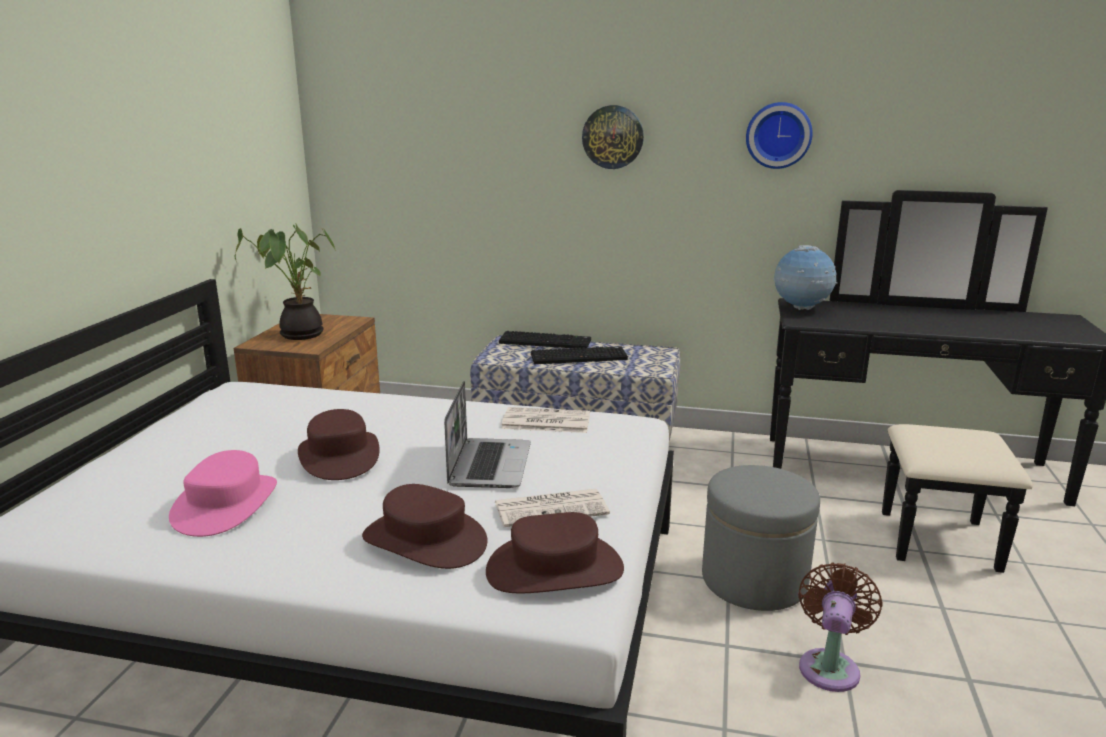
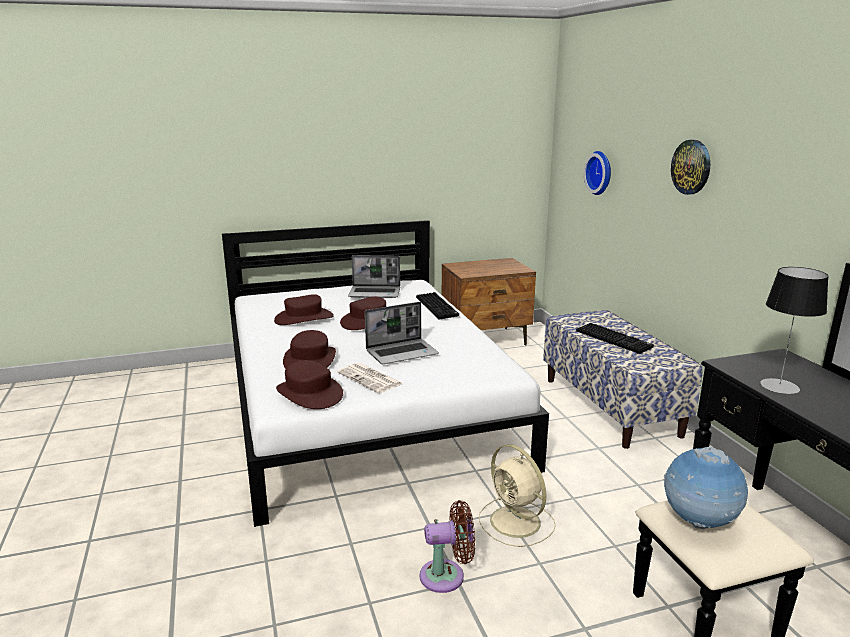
camera: 60 degrees right, 0 degrees up
pink hat [169,450,277,537] -> brown hat [274,294,334,325]
potted plant [235,224,336,340] -> none
keyboard [499,331,591,348] -> keyboard moved to [416,292,459,319]
newspaper [501,407,590,433] -> none
grey ottoman [702,465,820,611] -> beige fan [479,444,556,547]
wall clock [746,102,813,169] -> wall clock moved to [584,151,611,195]
globe [774,245,837,310] -> globe moved to [664,446,748,529]
none -> laptop [348,255,400,298]
none -> table lamp [760,267,829,394]

